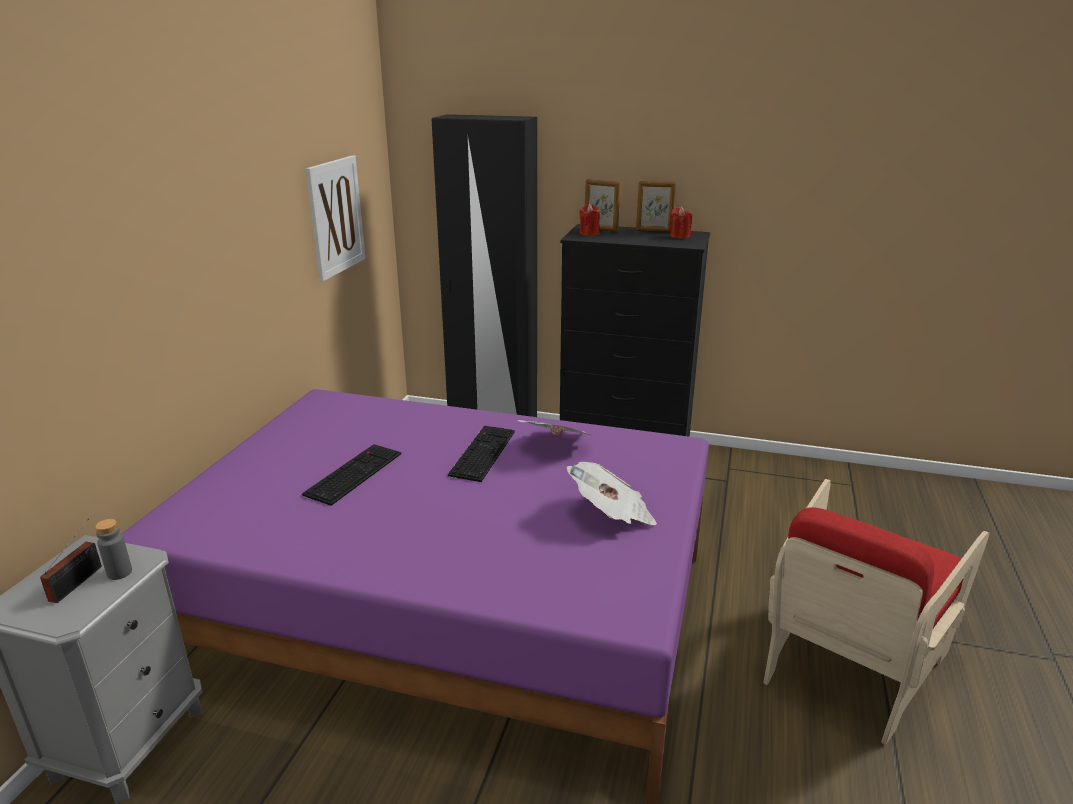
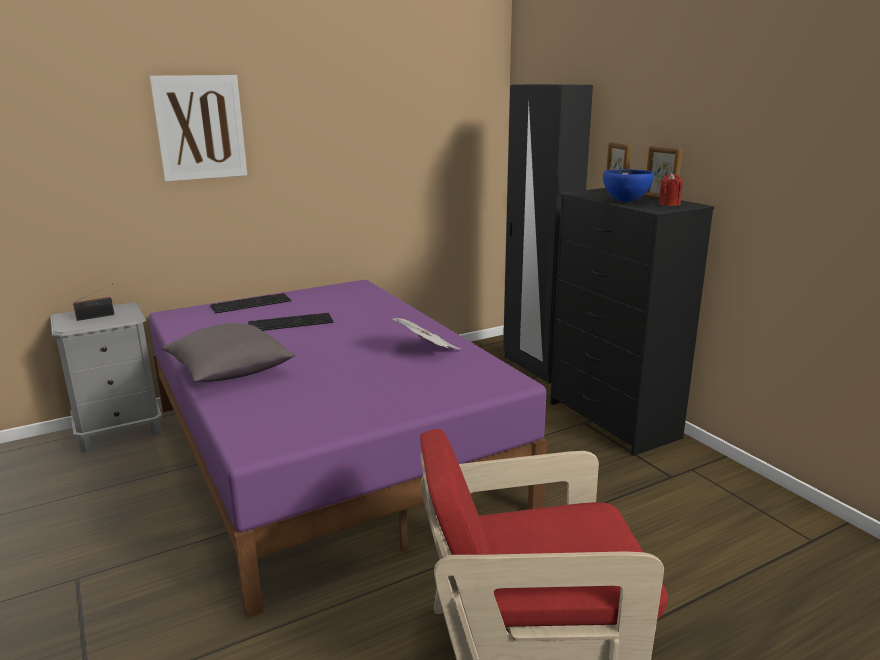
camera: 45 degrees right, 5 degrees down
grey bottle [95,519,132,580] -> none
picture [306,155,365,282] -> picture moved to [149,75,247,182]
keyboard [448,426,515,482] -> keyboard moved to [210,293,291,314]
newspaper [567,462,657,525] -> none
red candle [579,204,600,236] -> none
none -> grey pillow [162,323,296,382]
none -> blue bowl [603,169,654,203]

